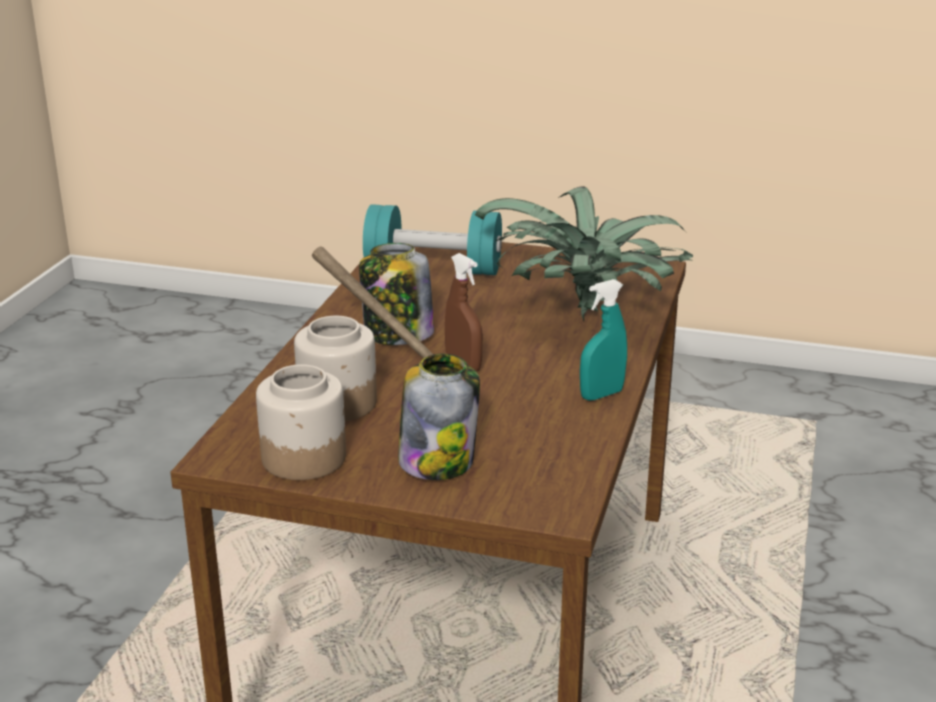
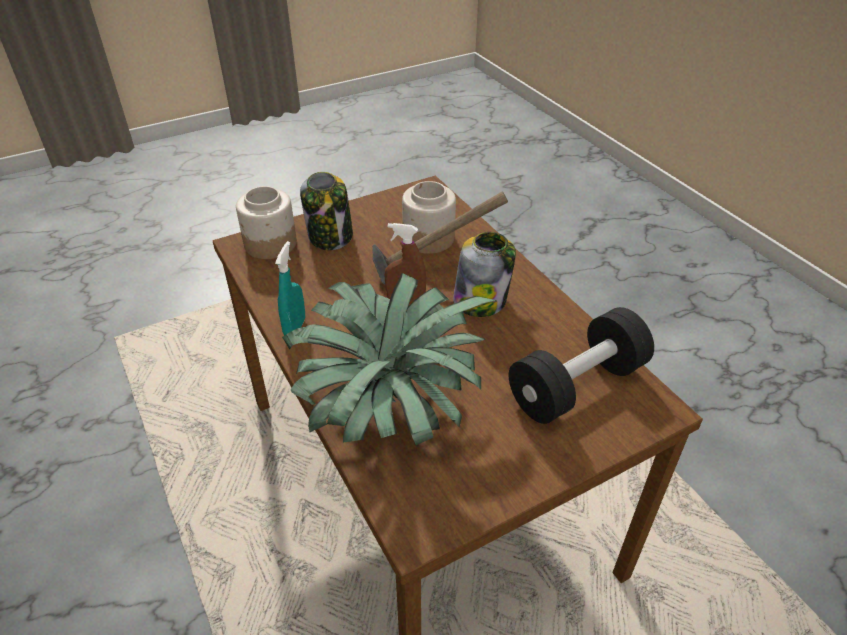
camera: 135 degrees right, 15 degrees up
jar [256,364,346,480] -> jar moved to [236,186,297,259]
turquoise dumbbell [363,204,502,275] -> black dumbbell [509,307,654,424]

